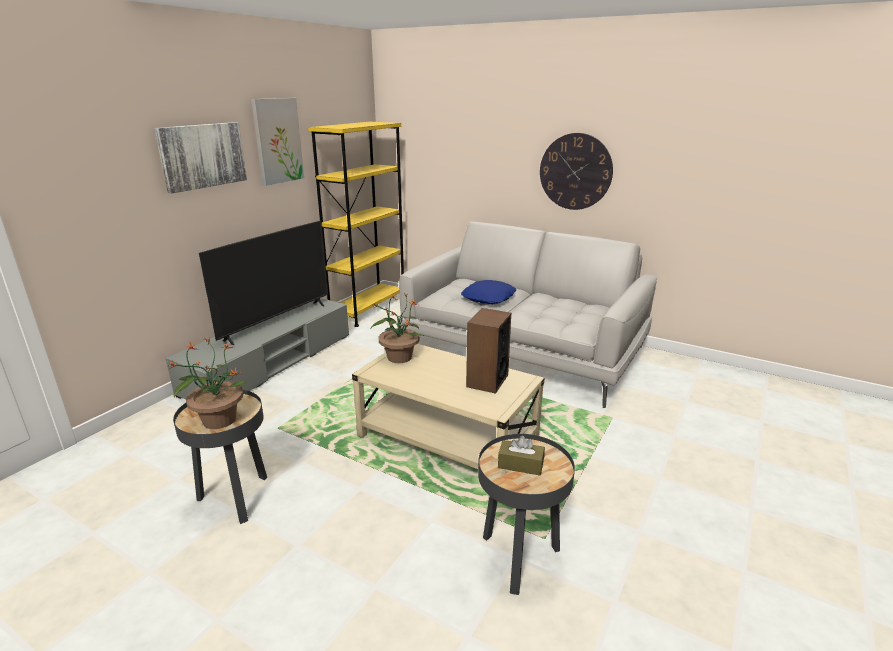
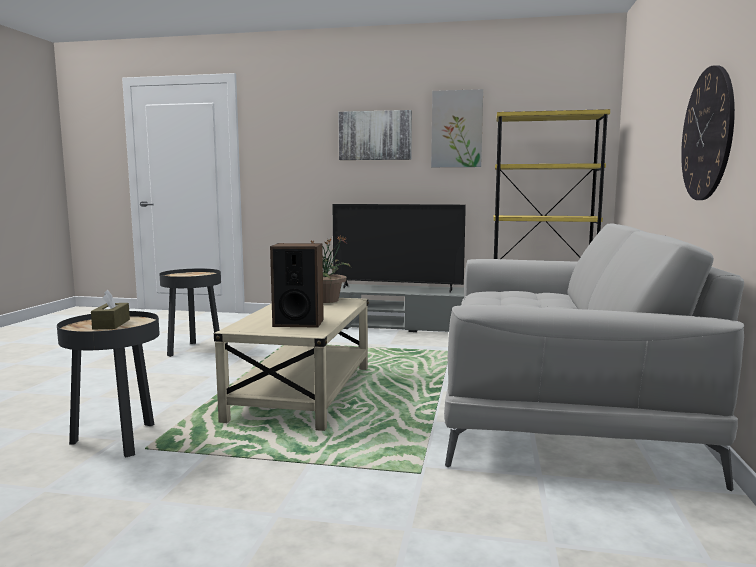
camera: 70 degrees right, 15 degrees down
potted plant [167,337,247,429] -> none
blue pillow [461,280,516,304] -> none

